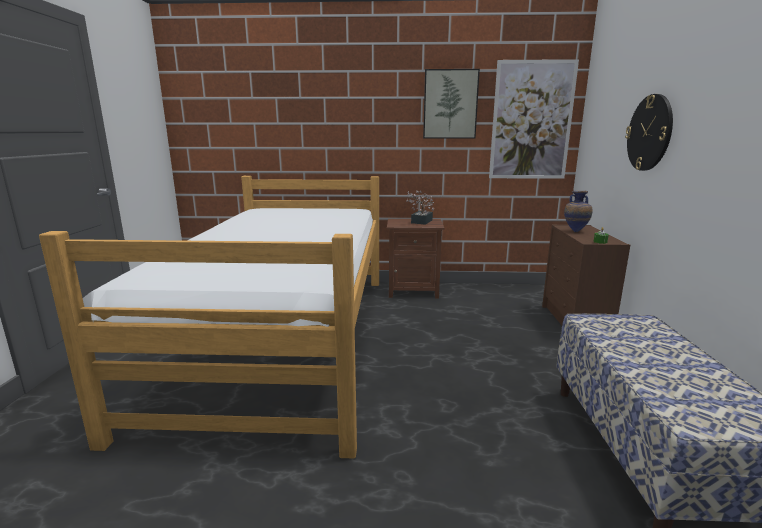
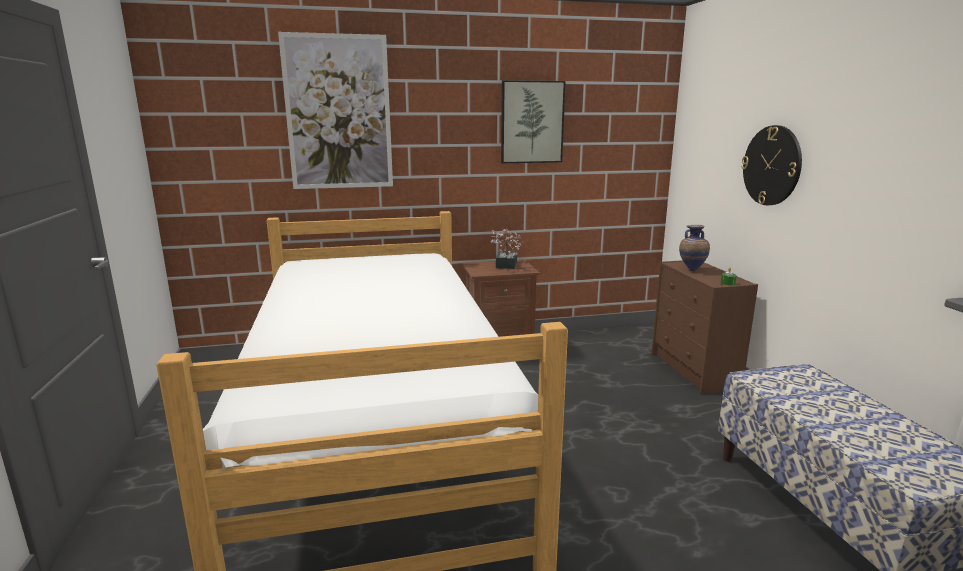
camera: 15 degrees left, 0 degrees up
picture [489,59,579,179] -> picture moved to [278,32,393,189]

